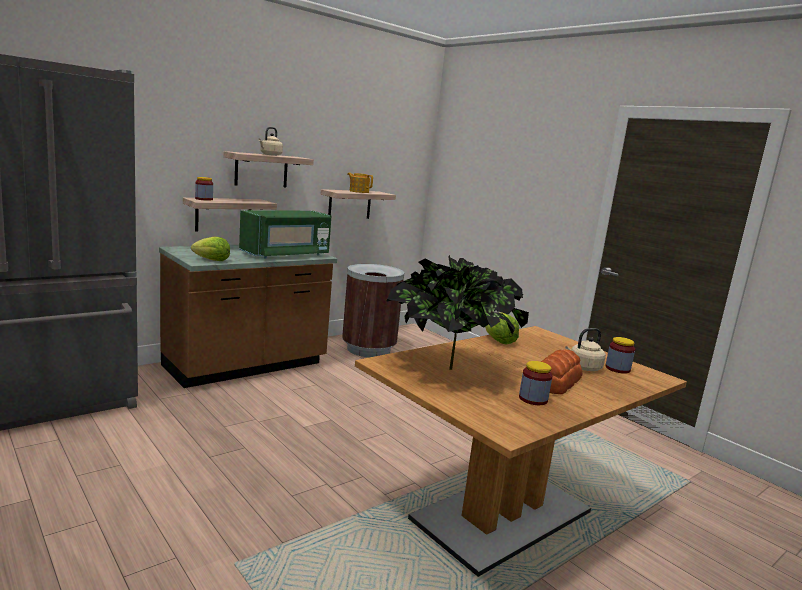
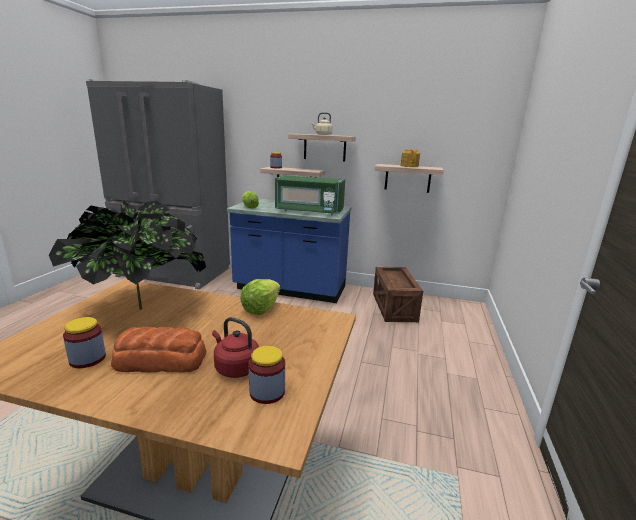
camera: 55 degrees right, 5 degrees up
brown counter [159,245,337,388] -> blue counter [227,199,352,303]
brown trash can [342,264,404,357] -> crate [373,267,423,322]
beige kettle [565,328,606,371] -> red kettle [212,317,259,378]

